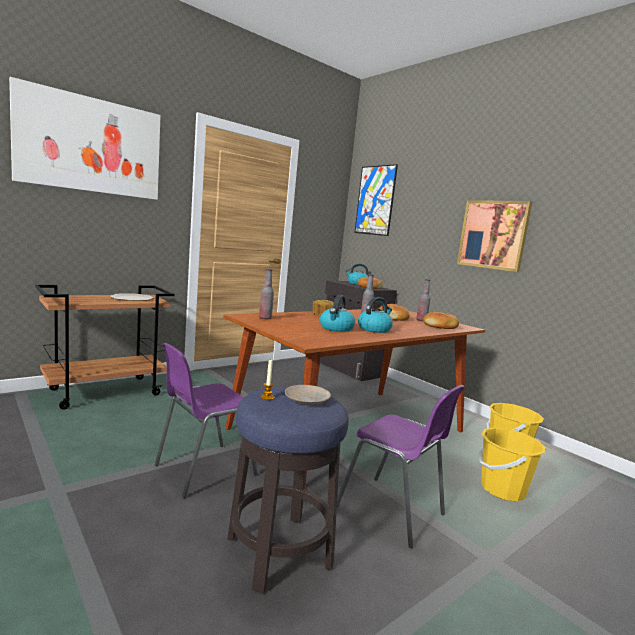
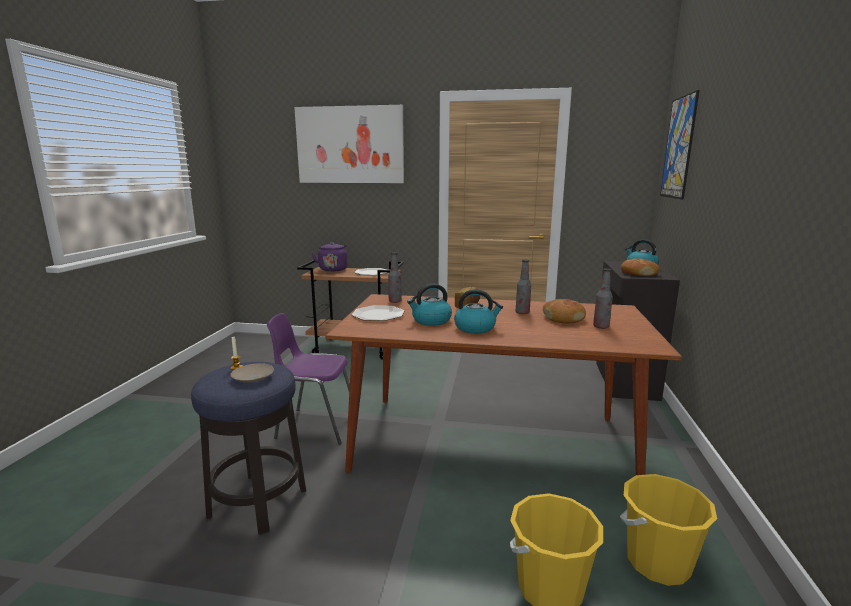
camera: 50 degrees right, 5 degrees up
purple chair [337,385,465,548] -> none
bread [423,312,459,329] -> none
picture [457,200,532,272] -> none
none -> purple kettle [312,242,347,272]
none -> plate [352,305,404,321]

